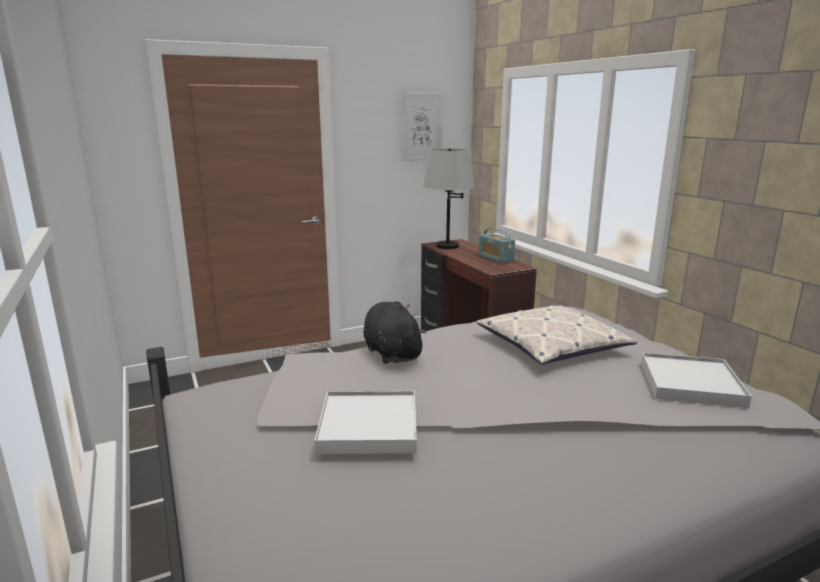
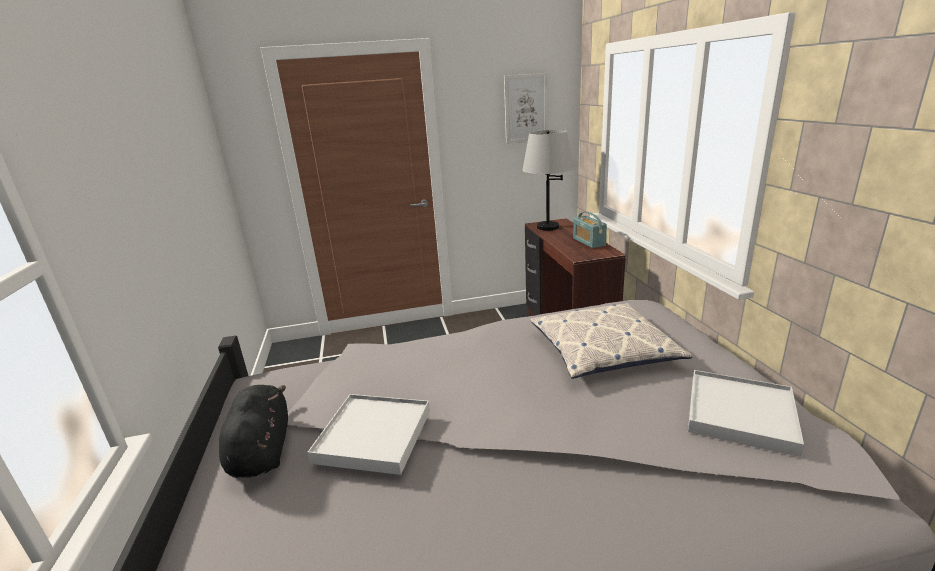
camera: 15 degrees right, 5 degrees up
black plush toy [364,301,427,364] -> black plush toy moved to [219,385,288,478]

